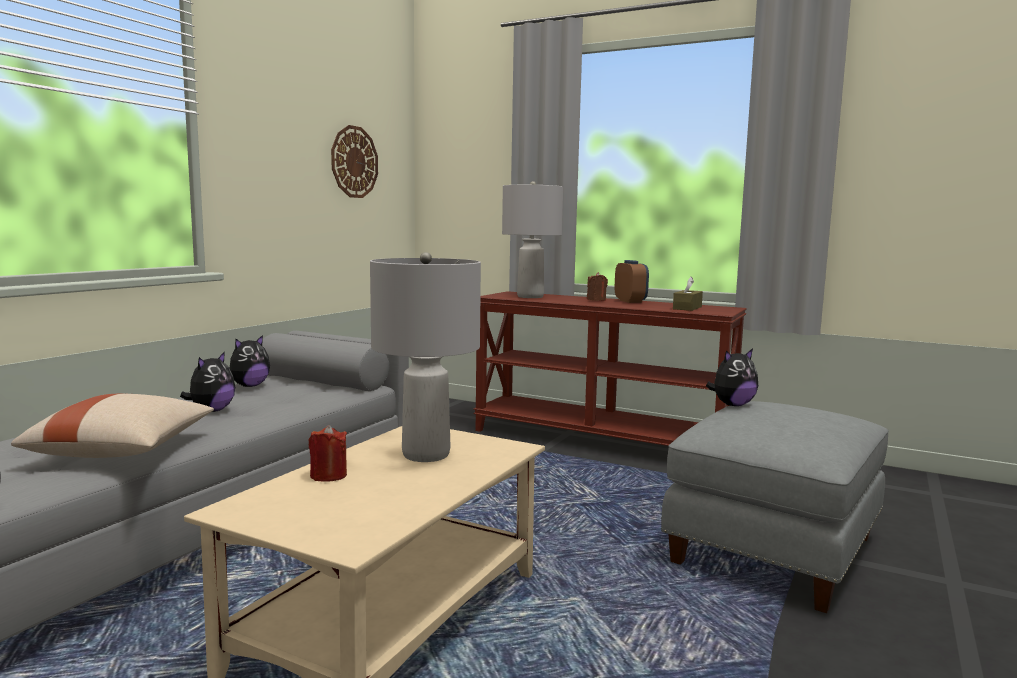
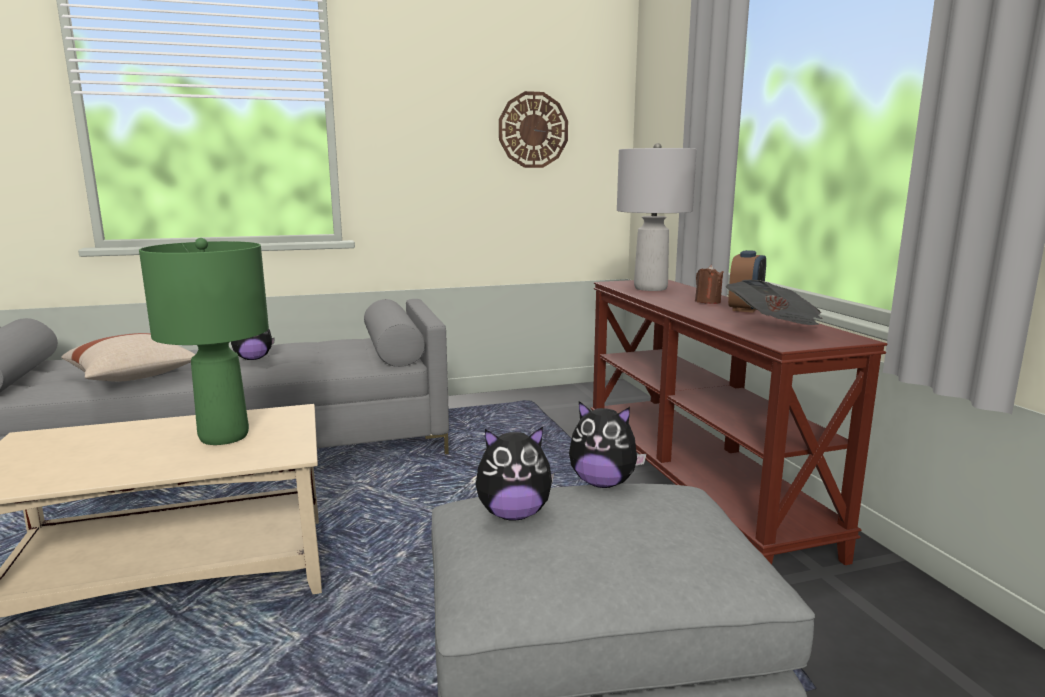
camera: 45 degrees right, 5 degrees up
plush toy [229,335,270,387] -> plush toy moved to [476,427,554,521]
red candle [309,425,347,482] -> none
grey table lamp [370,252,481,462] -> green table lamp [139,238,269,445]
brown tissue box [673,277,703,311] -> newspaper [726,280,822,325]

